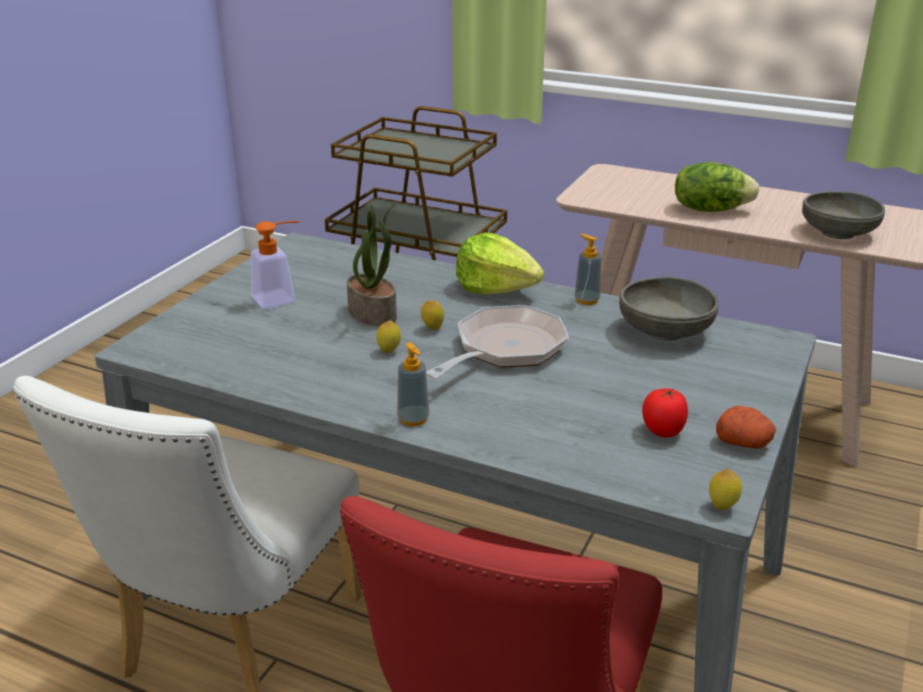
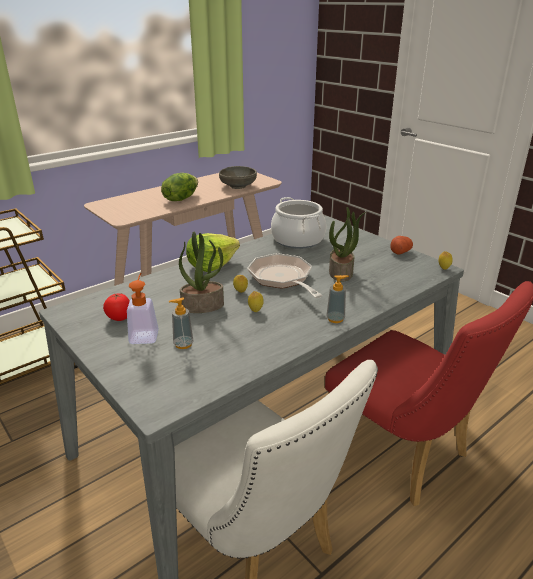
camera: 65 degrees left, 0 degrees up
soap dispenser [575,234,602,305] -> soap dispenser moved to [169,298,193,349]
grey bowl [619,276,719,341] -> cooking pot [271,197,326,249]
tomato [642,388,688,438] -> tomato moved to [103,293,130,321]
none -> potted plant [329,207,366,281]

